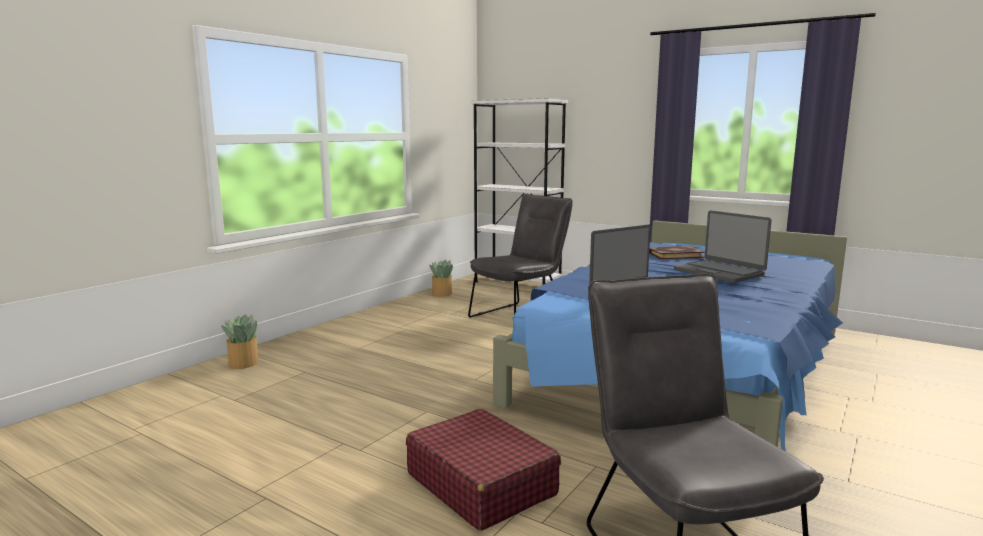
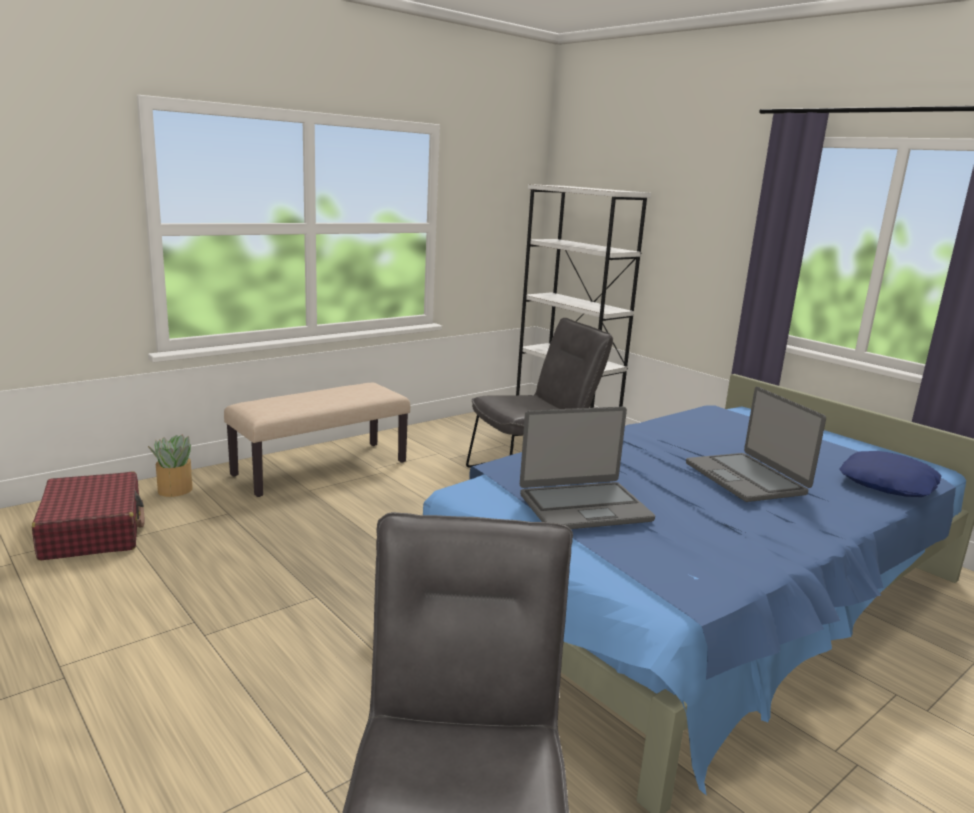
camera: 15 degrees right, 5 degrees up
red suitcase [406,409,561,531] -> red suitcase moved to [32,472,145,560]
potted plant [429,260,453,297] -> none
book [649,246,705,259] -> none
none -> beige bench [224,383,410,497]
none -> blue pillow [839,451,942,497]

